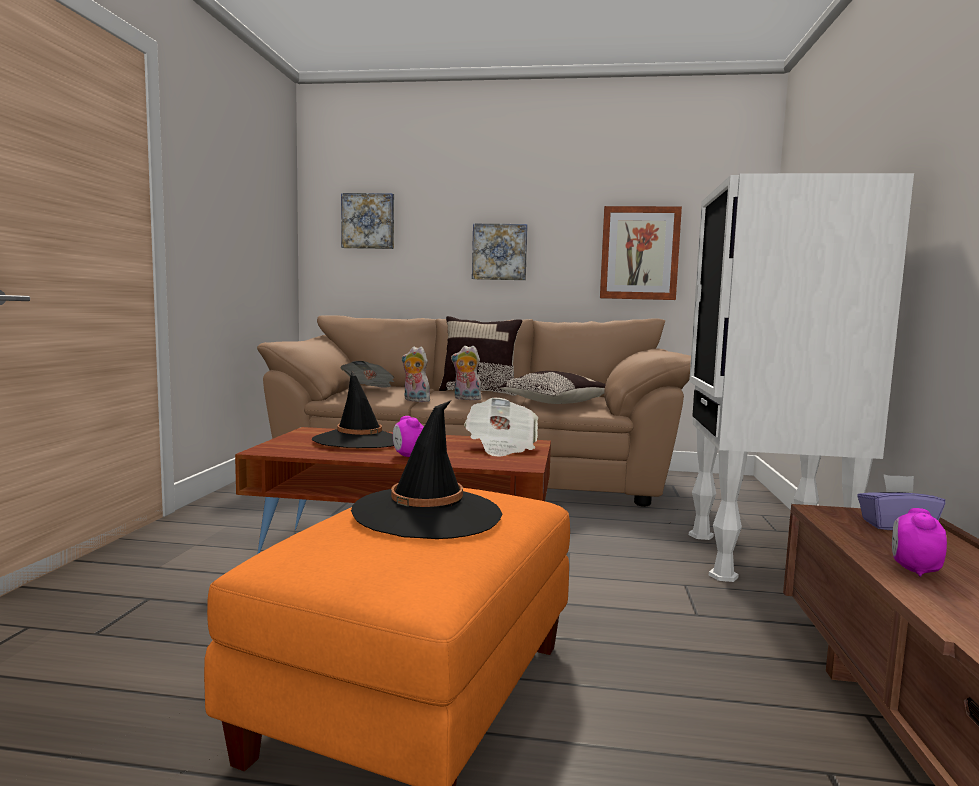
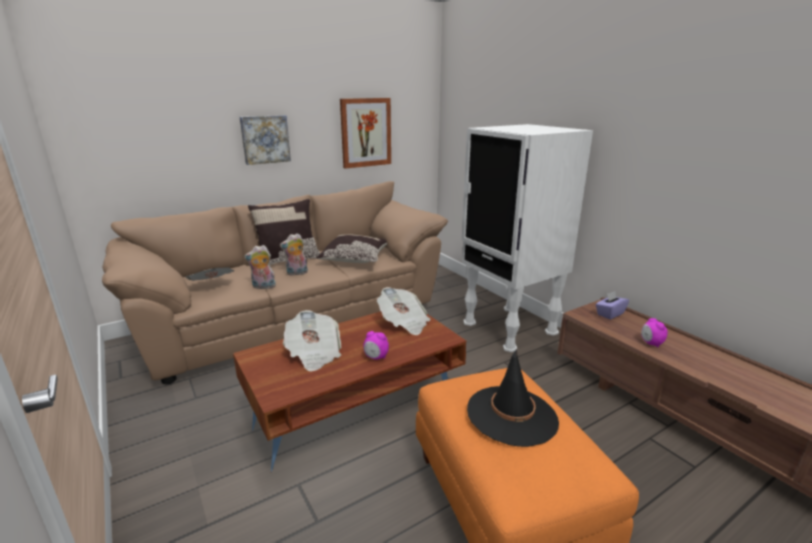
camera: 40 degrees left, 15 degrees up
black hat [312,372,394,448] -> newspaper [283,310,341,372]
picture [341,193,394,249] -> none

